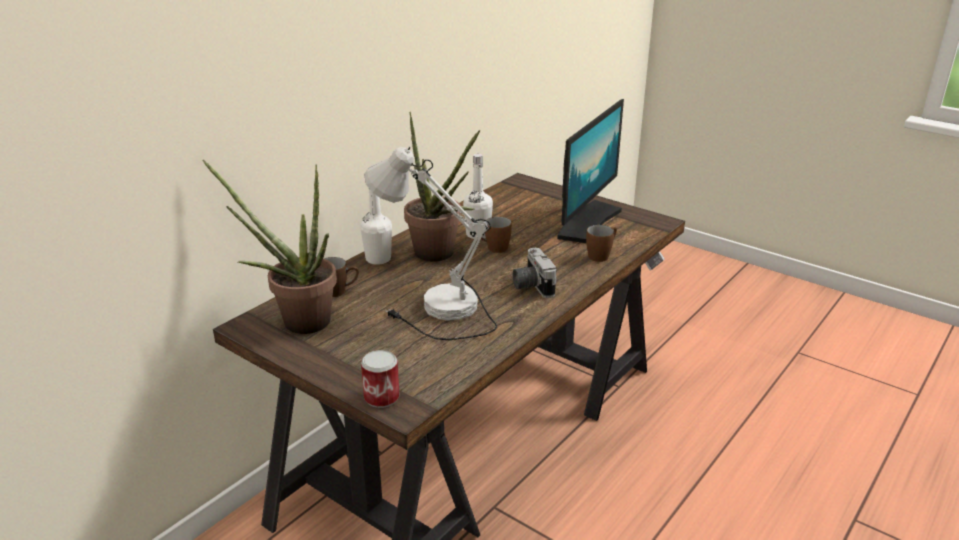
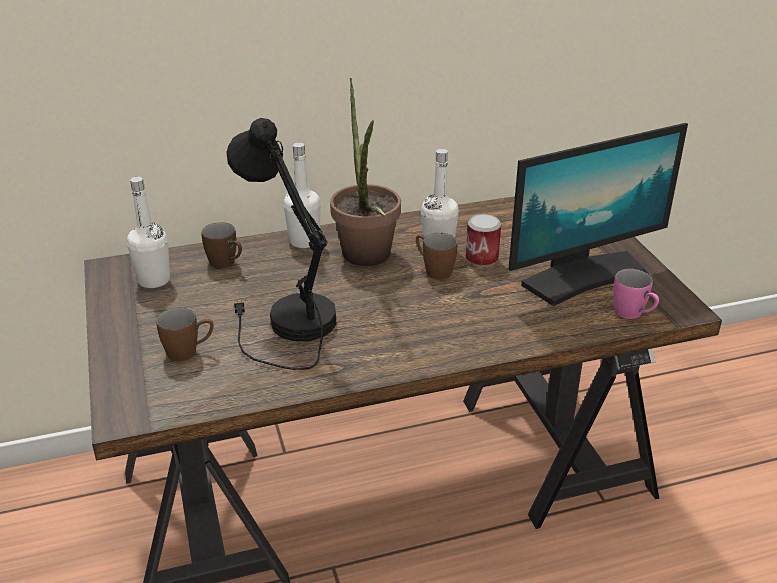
camera: 35 degrees right, 5 degrees up
potted plant [203,160,337,334] -> white bottle [127,177,170,288]
can [361,350,399,408] -> can moved to [466,214,501,267]
white table lamp [364,147,497,340] -> black table lamp [227,118,336,370]
camera [513,248,557,298] -> none
brown mug [586,225,617,262] -> brown mug moved to [156,307,213,361]
none -> pink mug [613,269,659,319]

